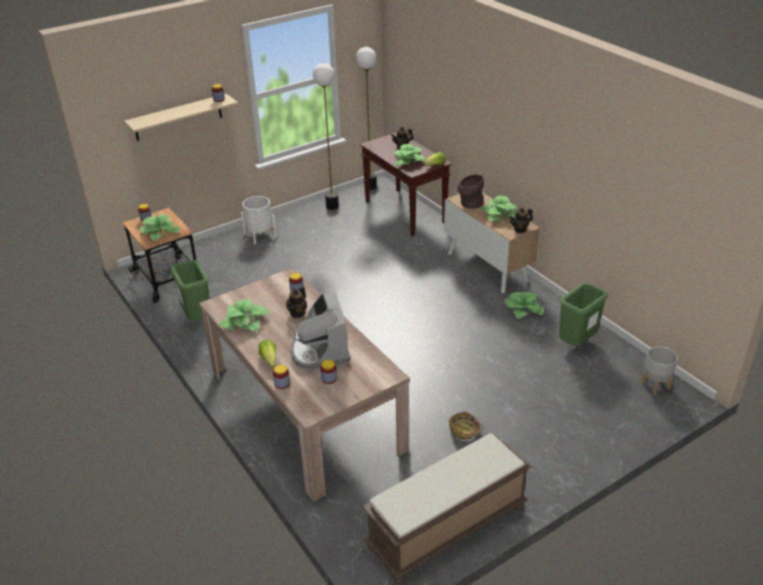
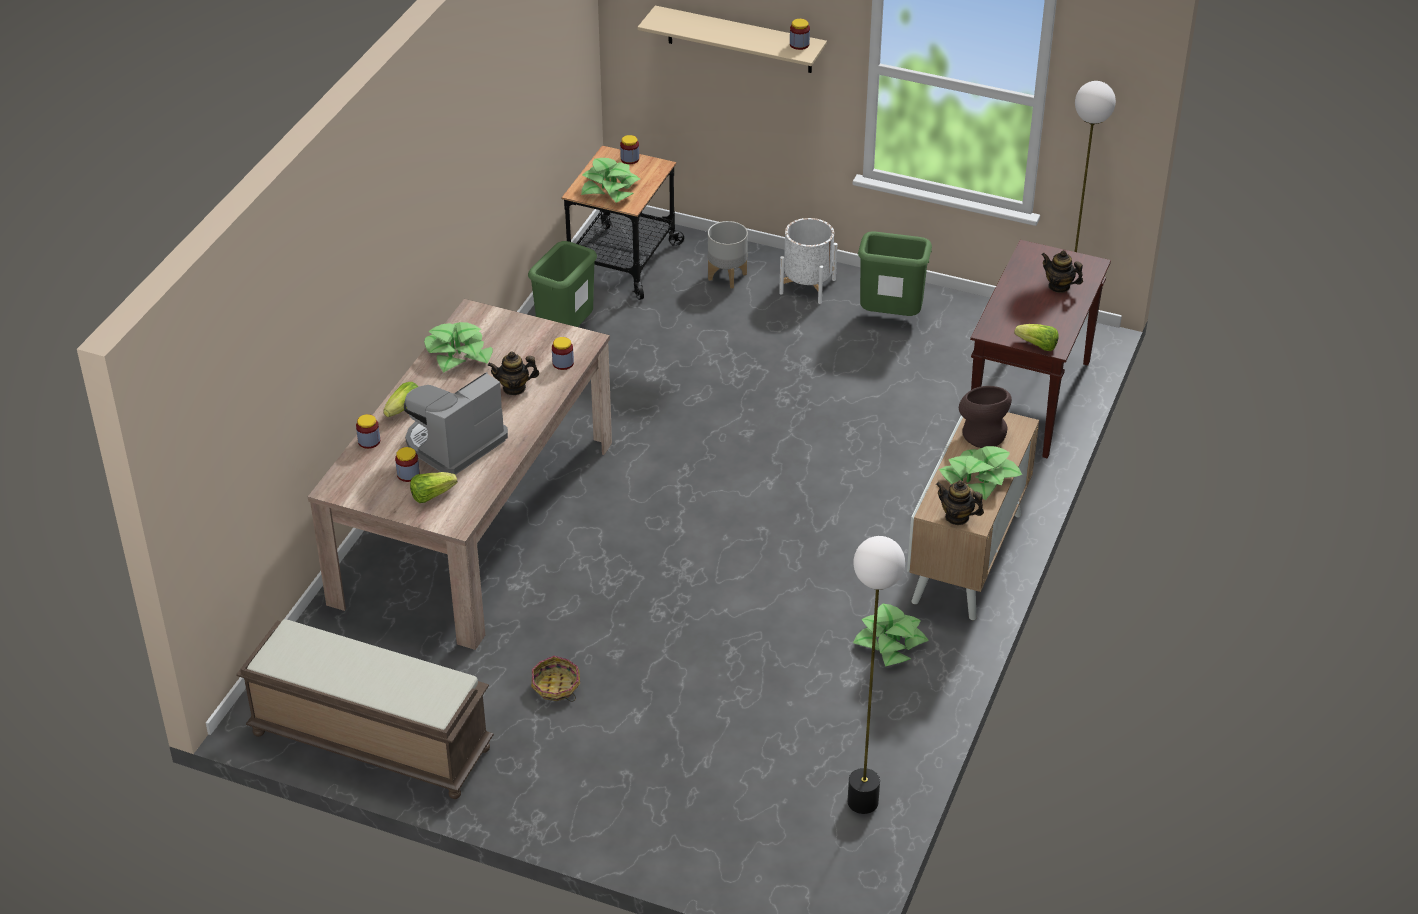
camera: 55 degrees right, 5 degrees up
floor lamp [313,63,339,210] -> floor lamp moved to [848,536,905,814]
potted plant [394,144,426,166] -> none
green trash can [559,283,608,346] -> green trash can moved to [858,231,932,316]
grey planter [641,346,678,395] -> grey planter moved to [708,221,748,289]
none -> lettuce [410,472,457,503]

